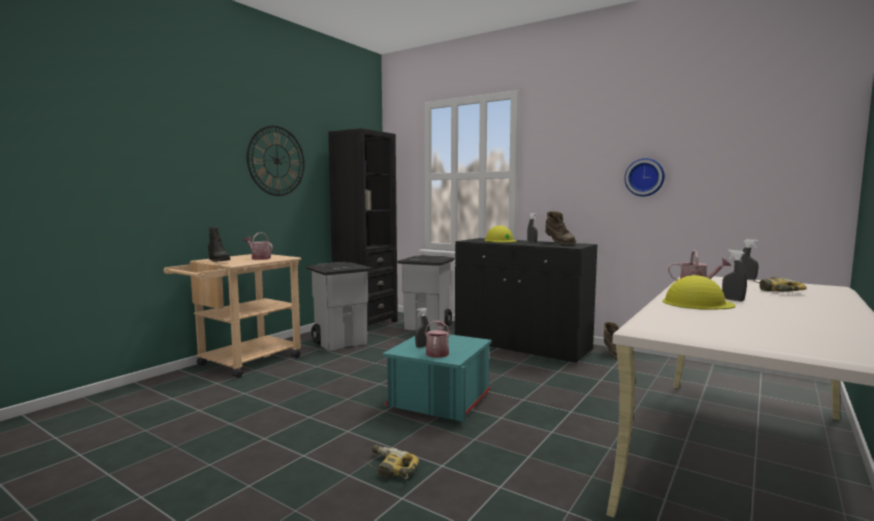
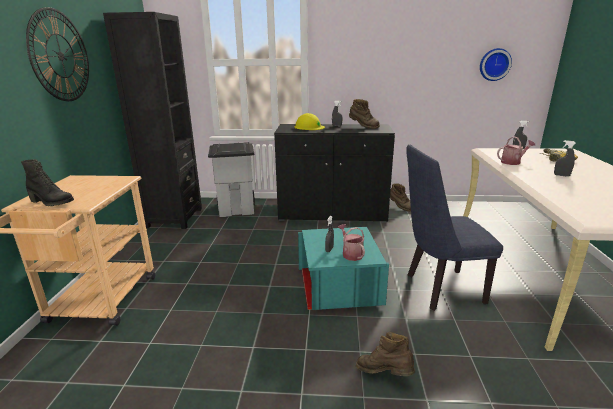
camera: 30 degrees left, 15 degrees up
watering can [244,232,273,260] -> none
grey trash can [306,262,373,351] -> none
power drill [364,445,419,480] -> brown boot [356,332,415,376]
wall clock [625,158,665,196] -> wall clock moved to [480,48,512,81]
yellow hard hat [663,275,736,310] -> none
none -> blue chair [406,144,503,311]

